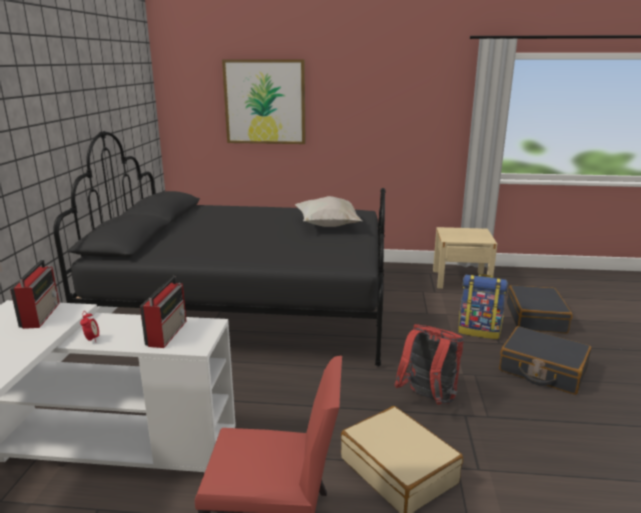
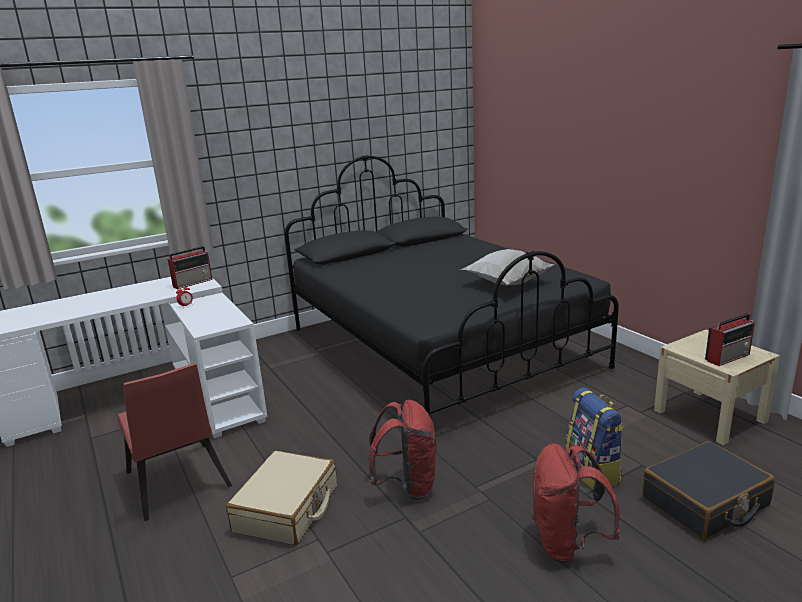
camera: 55 degrees right, 0 degrees up
radio [140,276,187,348] -> radio moved to [705,313,755,366]
picture [222,59,306,144] -> none
black suitcase [499,326,591,395] -> red backpack [532,443,621,563]

